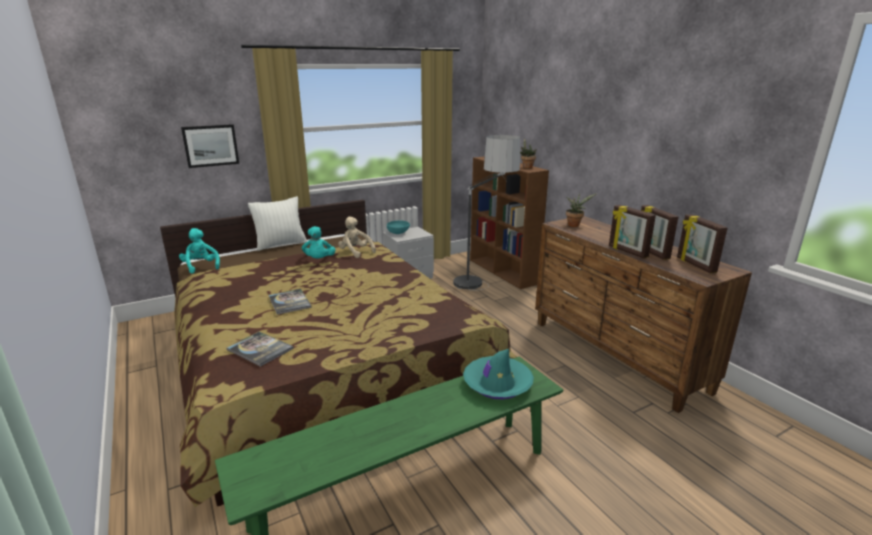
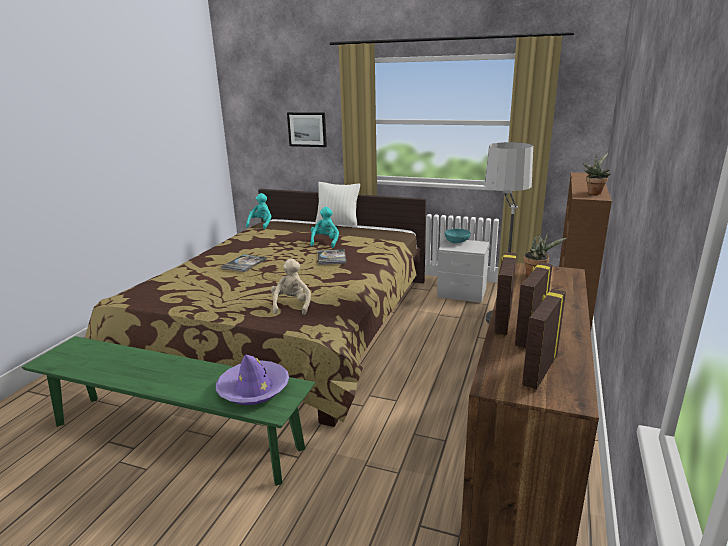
camera: 50 degrees right, 0 degrees up
book [226,332,294,367] -> book moved to [318,249,347,265]
turquoise plush toy [302,226,336,259] -> turquoise plush toy turned 150 degrees clockwise [310,207,339,248]
beige plush toy [338,216,376,258] -> beige plush toy moved to [271,258,311,315]
turquoise hat [463,349,534,399] -> purple hat [216,354,289,405]

